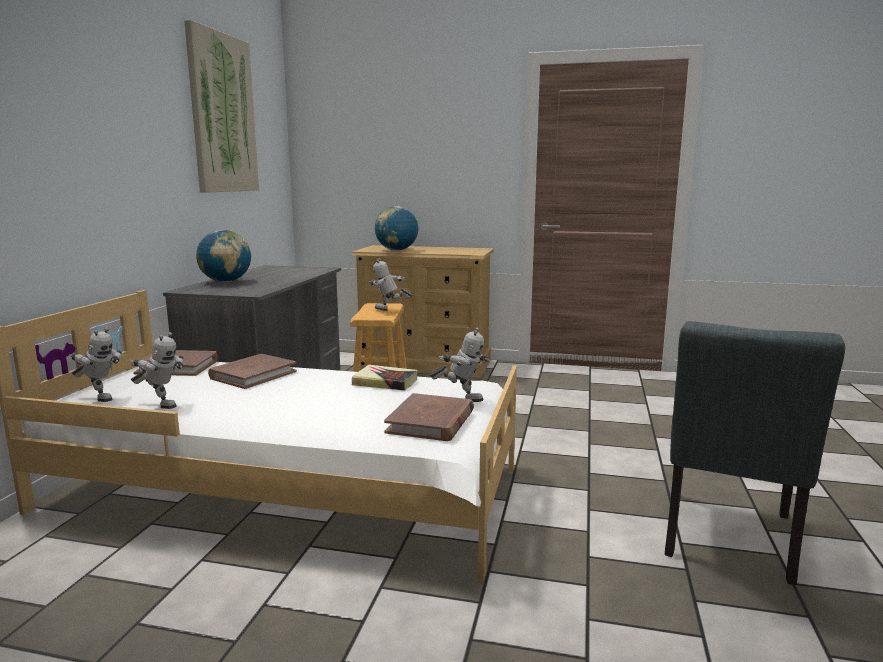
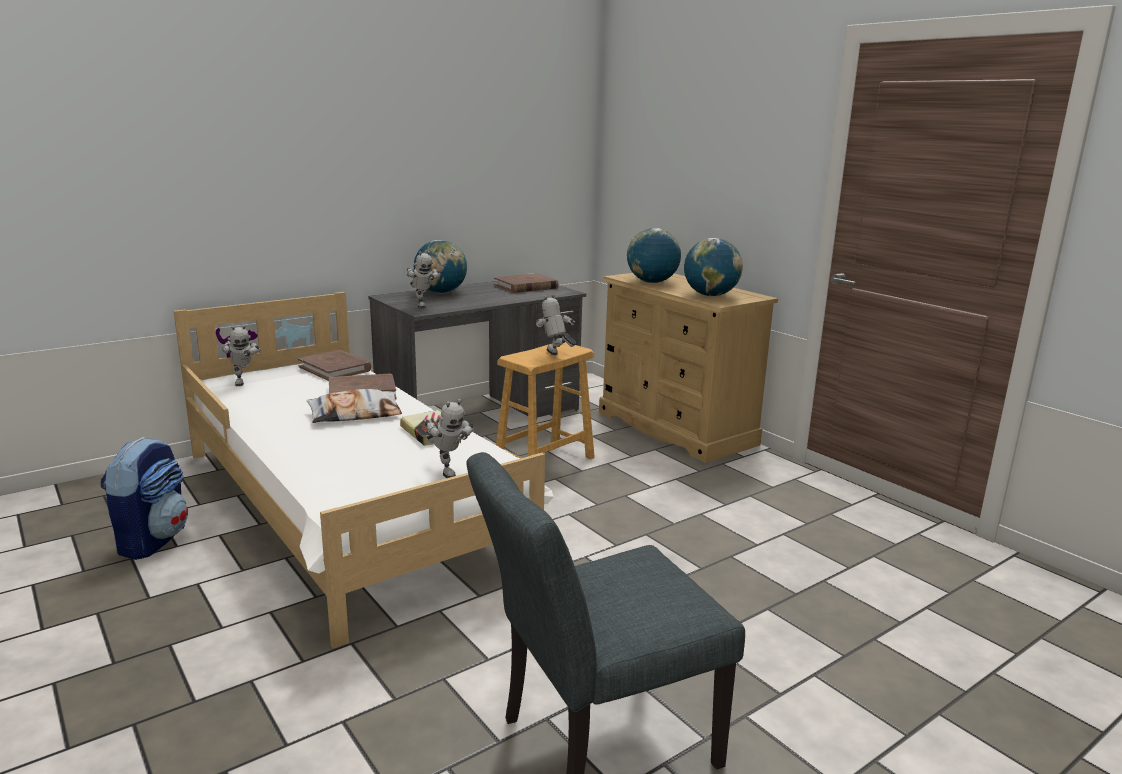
camera: 40 degrees right, 5 degrees up
toy robot [130,332,183,409] -> toy robot moved to [407,251,441,308]
picture [184,20,259,193] -> none
brown book [384,393,474,441] -> brown book moved to [494,273,559,293]
none -> backpack [101,437,188,560]
none -> pillow [306,389,402,423]
none -> globe [684,238,743,296]

